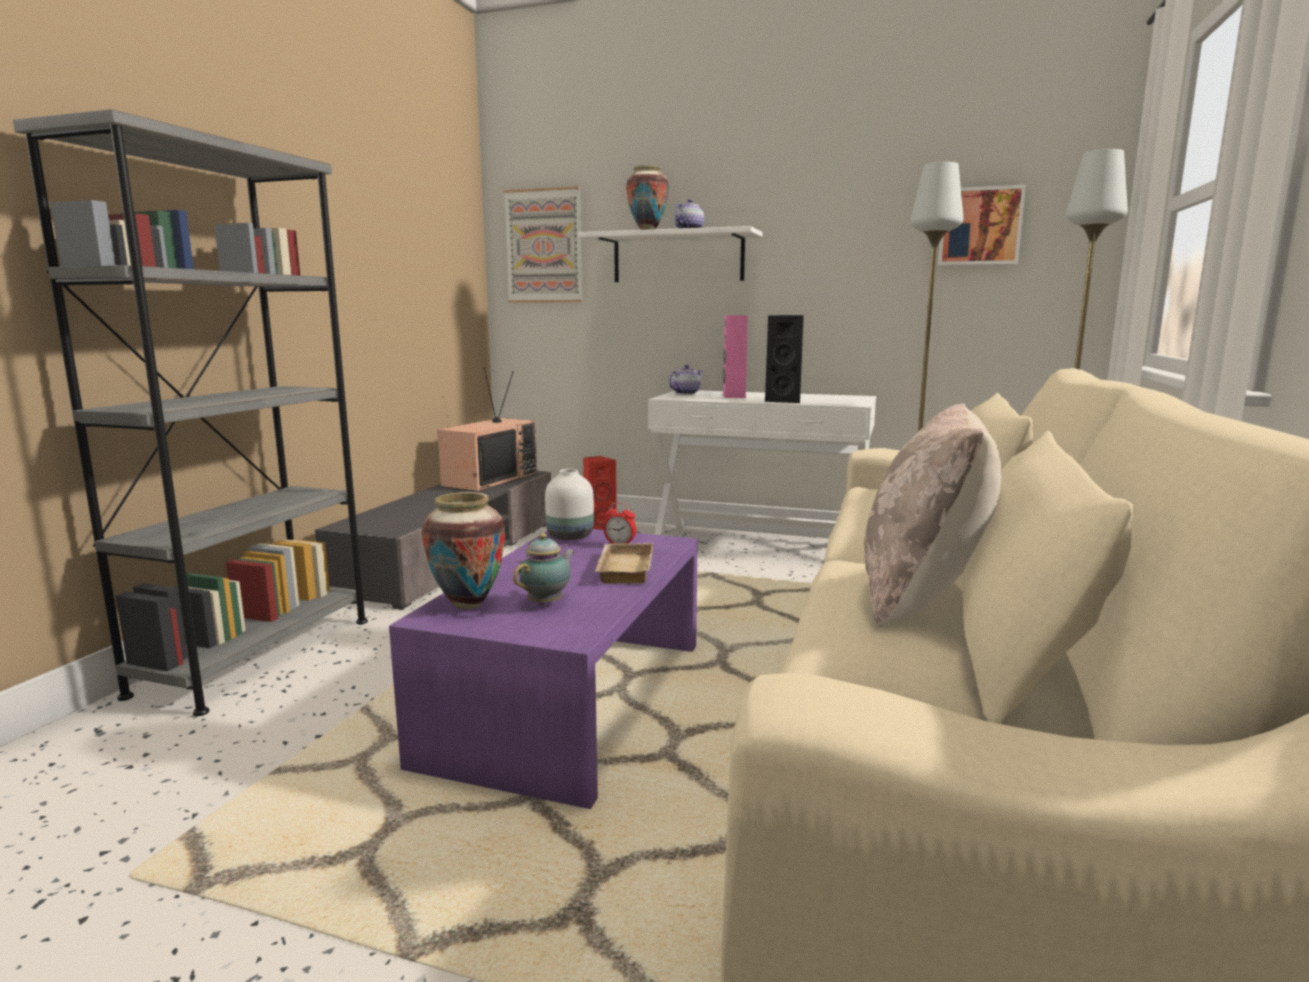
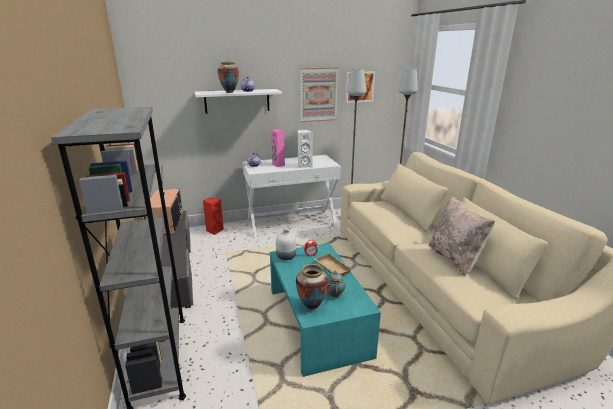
camera: 35 degrees left, 10 degrees up
purple coffee table [389,529,698,809] -> turquoise coffee table [270,243,381,377]
picture [504,186,583,303] -> picture moved to [300,67,338,122]
black speaker [765,315,804,403] -> white speaker [298,130,313,168]

